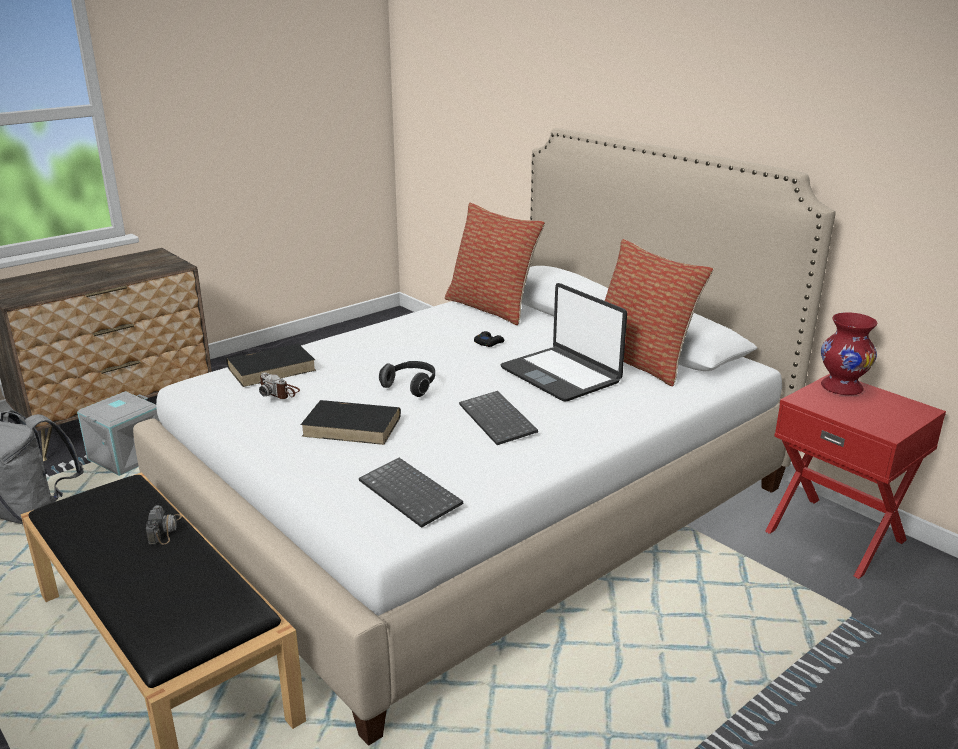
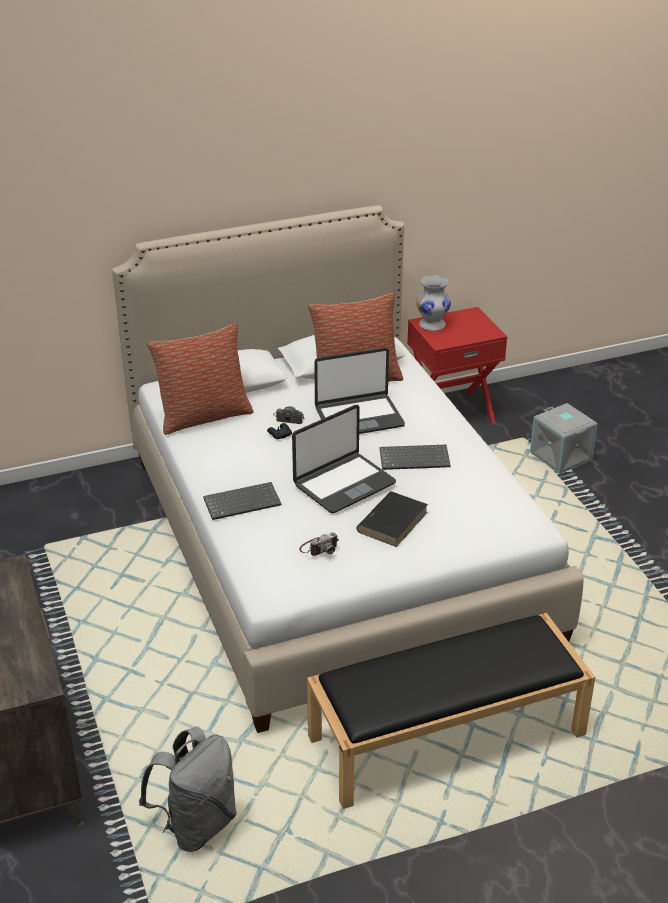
camera: 70 degrees left, 10 degrees up
grey storage box [77,391,159,476] -> grey storage box moved to [530,403,598,475]
camera [146,505,182,545] -> camera moved to [273,406,305,424]
black book [226,344,316,387] -> none
keyboard [359,458,463,528] -> keyboard moved to [203,482,281,520]
headphones [379,361,435,397] -> laptop [292,405,396,513]
red vase [821,312,877,395] -> white vase [416,275,451,331]

